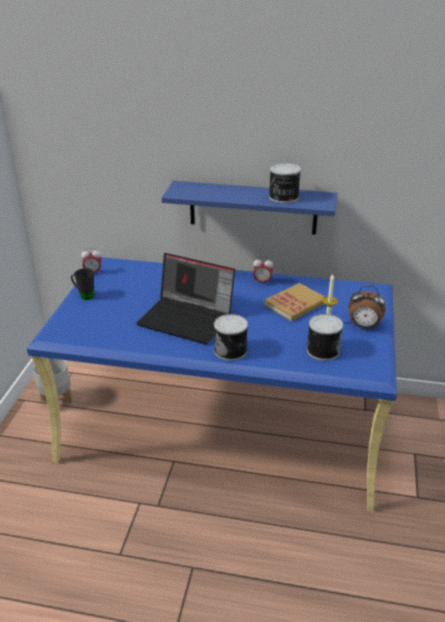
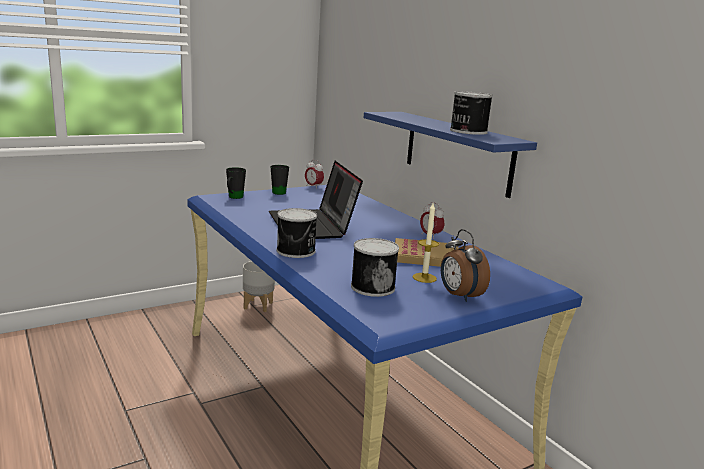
camera: 45 degrees right, 15 degrees down
none -> black mug [226,167,246,199]

